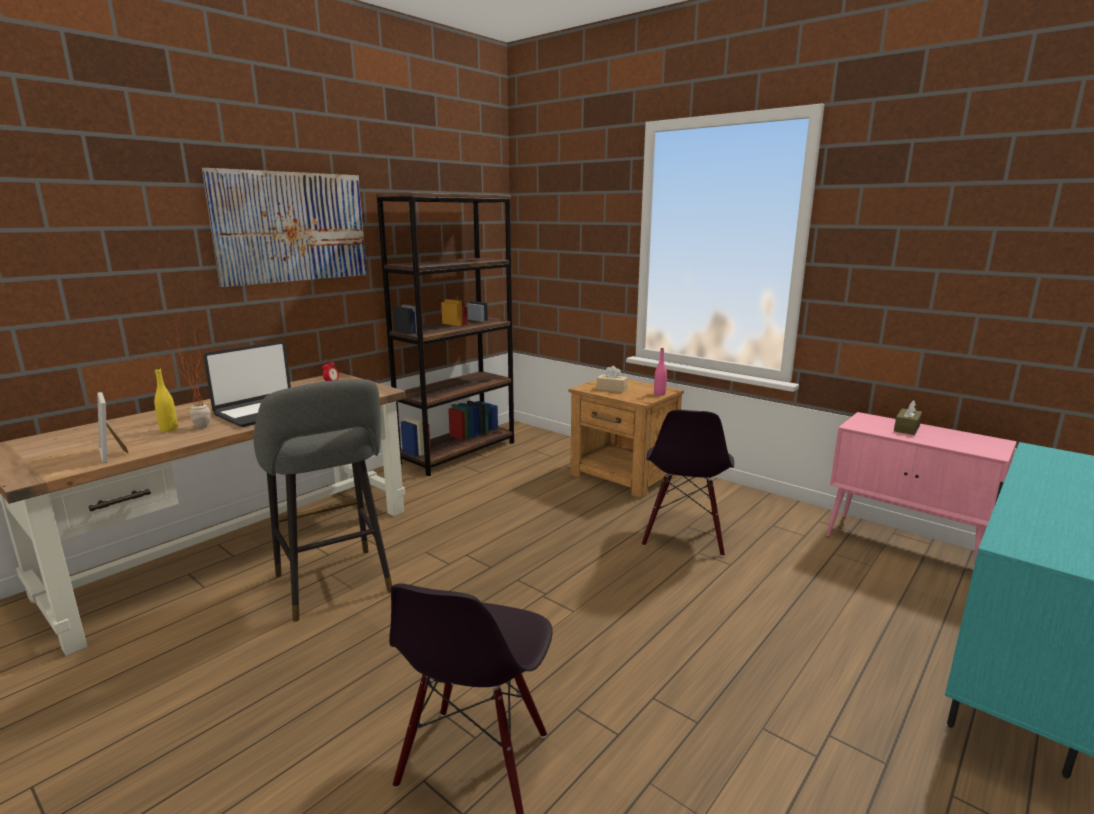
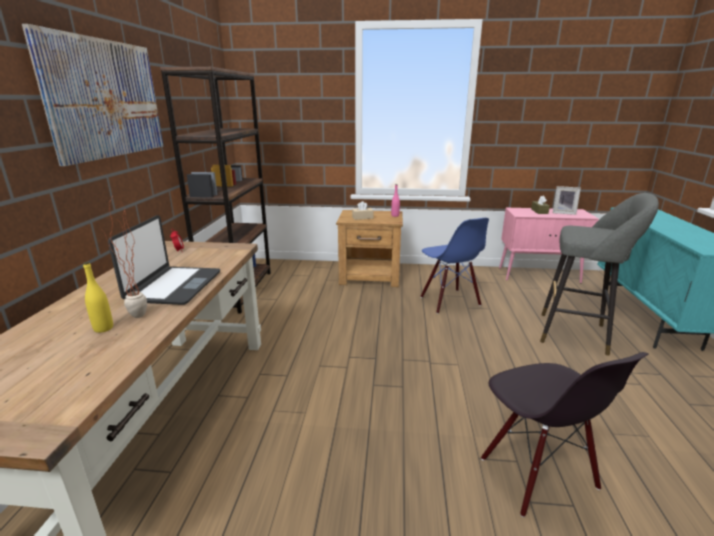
camera: 35 degrees left, 5 degrees up
picture frame [97,392,128,463] -> picture frame moved to [553,186,581,215]
grey stool [253,379,392,622] -> grey stool moved to [540,193,659,356]
black chair [642,410,734,557] -> blue chair [420,218,489,314]

